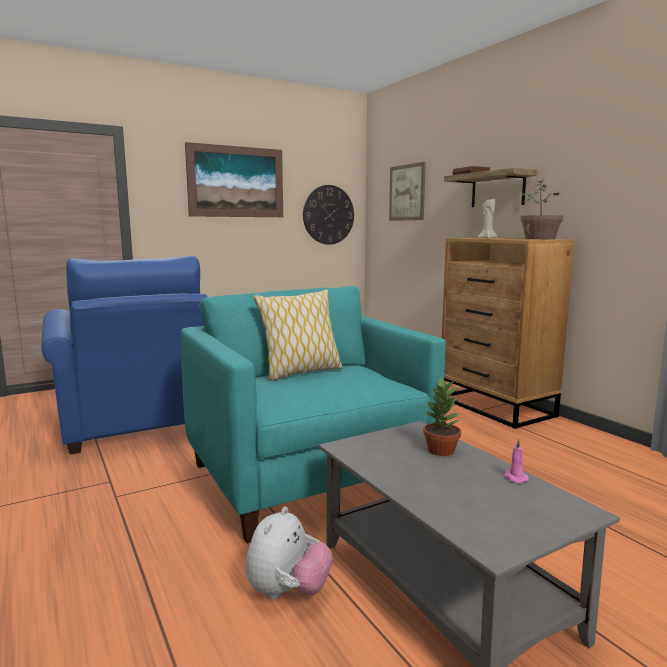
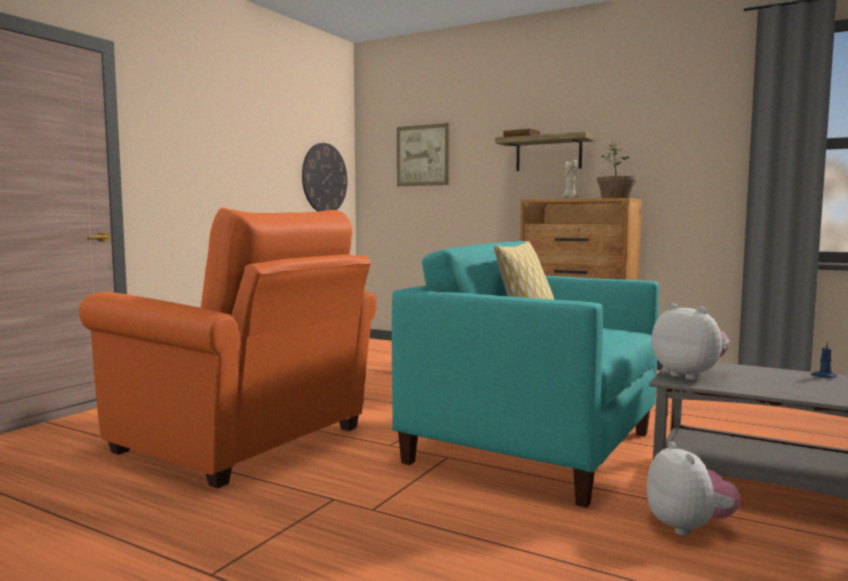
camera: 30 degrees left, 5 degrees down
blue armchair [41,256,207,455] -> orange armchair [79,208,377,488]
picture [185,142,283,217] -> none
potted plant [423,377,462,456] -> none
pink candle [504,439,529,483] -> blue candle [811,341,837,378]
none -> plush toy [652,303,730,380]

